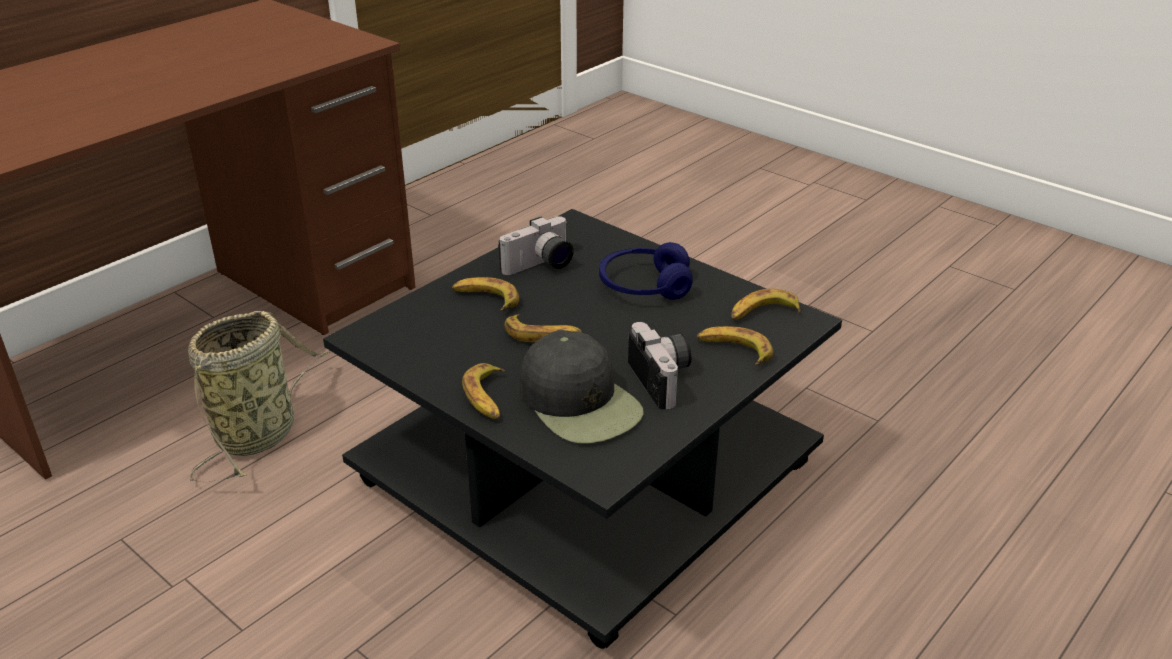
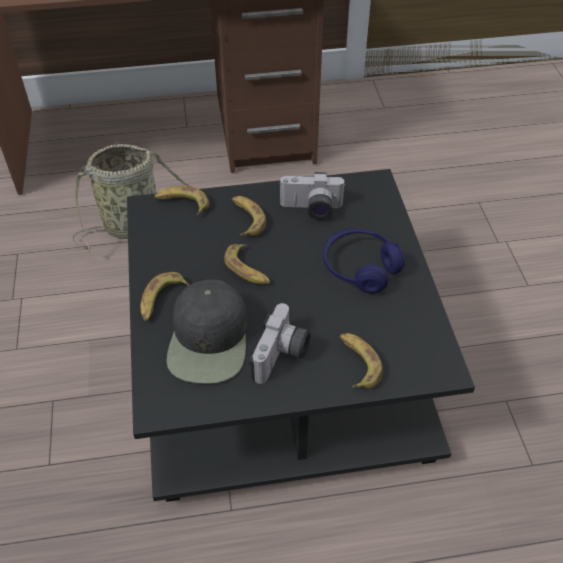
camera: 40 degrees right, 15 degrees up
banana [731,289,801,321] -> banana moved to [154,186,209,215]

